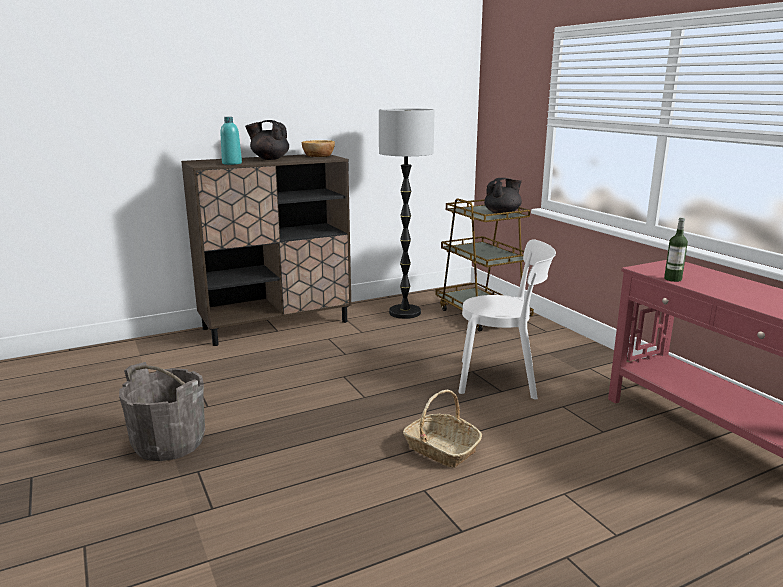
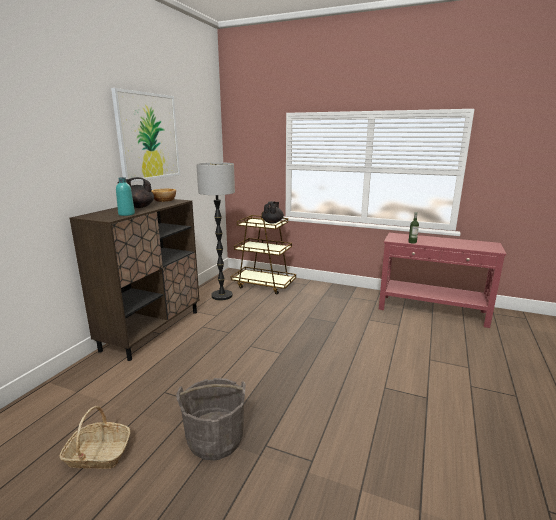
camera: 40 degrees left, 0 degrees up
basket [403,390,482,468] -> basket moved to [59,406,130,469]
white chair [458,239,556,399] -> none
none -> picture [111,88,180,182]

